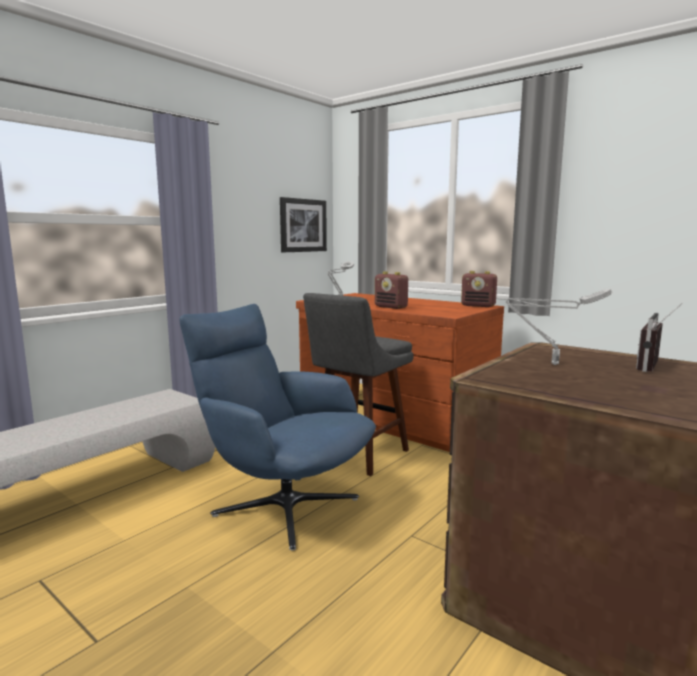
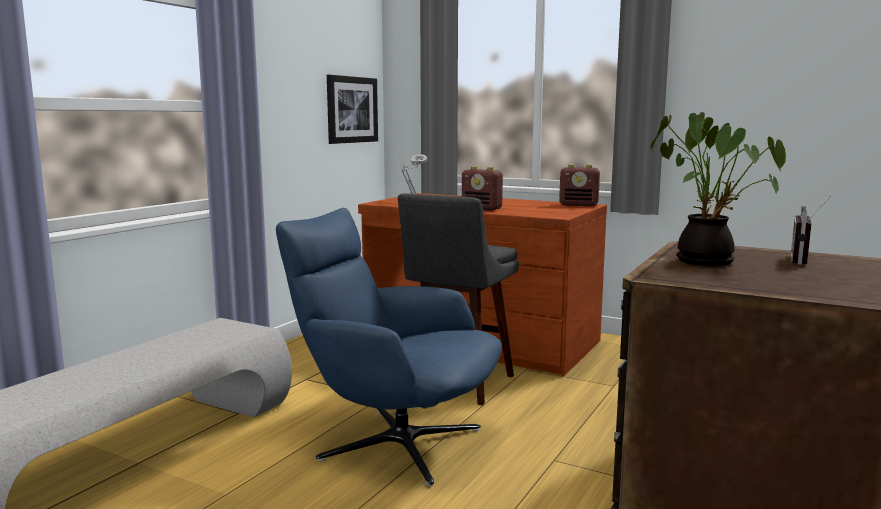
camera: 10 degrees left, 0 degrees up
grey table lamp [506,289,612,365] -> potted plant [650,112,786,266]

